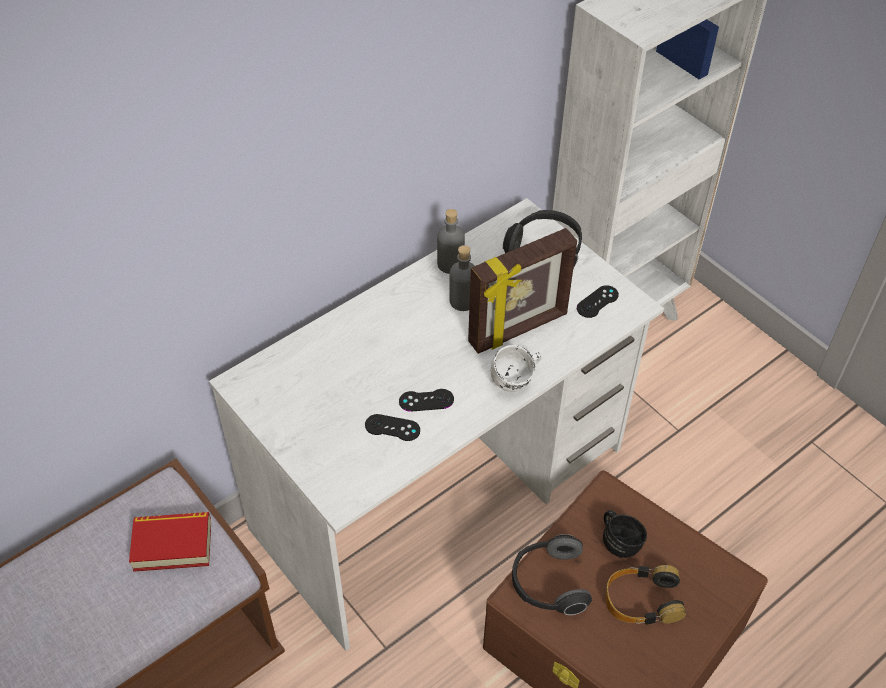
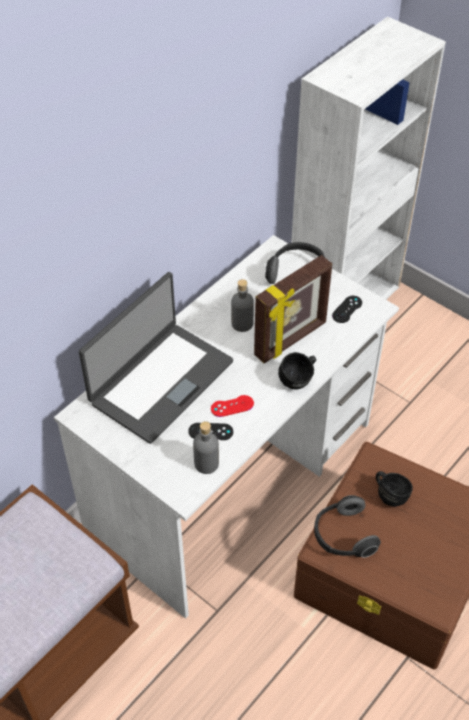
camera: 10 degrees left, 0 degrees up
book [129,512,211,572] -> none
black game controller [399,389,454,412] -> red game controller [211,395,254,417]
grey bottle [437,209,465,274] -> grey bottle moved to [193,421,219,474]
white mug [490,345,541,392] -> black mug [278,352,316,390]
headphones [605,565,686,625] -> none
none -> laptop [79,272,233,444]

